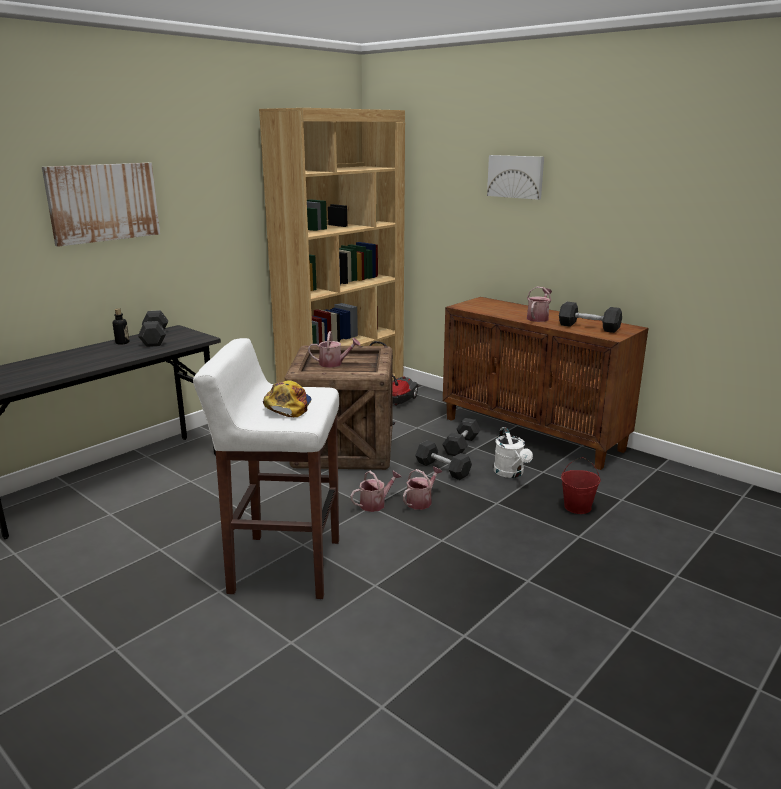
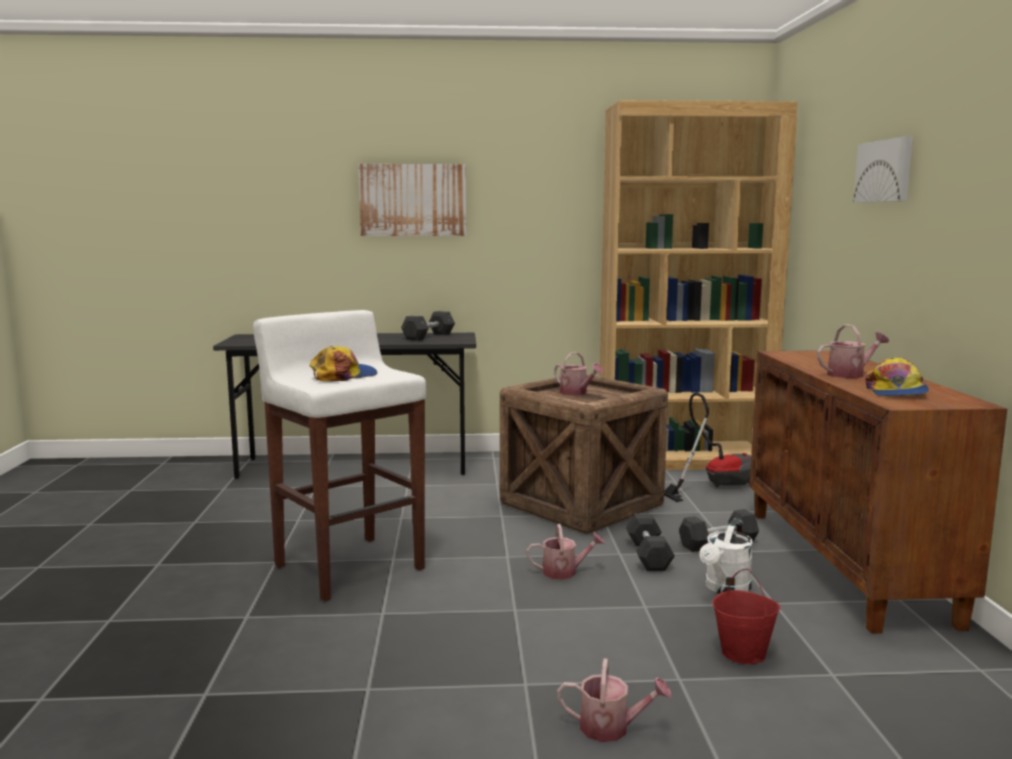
camera: 45 degrees right, 10 degrees down
bottle [113,308,130,345] -> none
watering can [350,470,401,512] -> watering can moved to [557,658,672,742]
grey dumbbell [559,302,622,333] -> cap [865,358,929,396]

